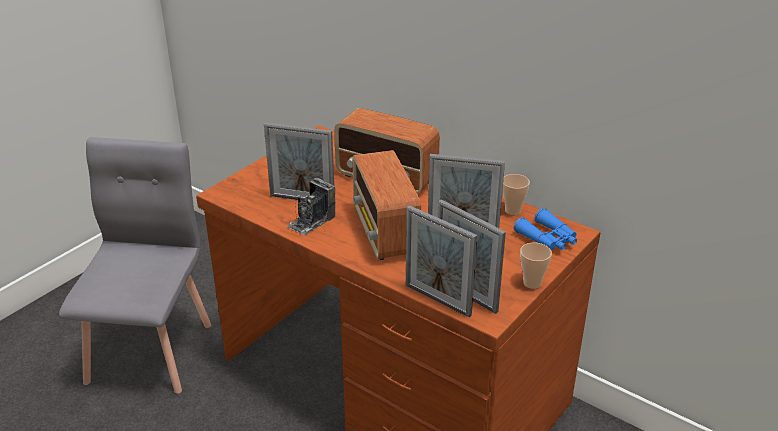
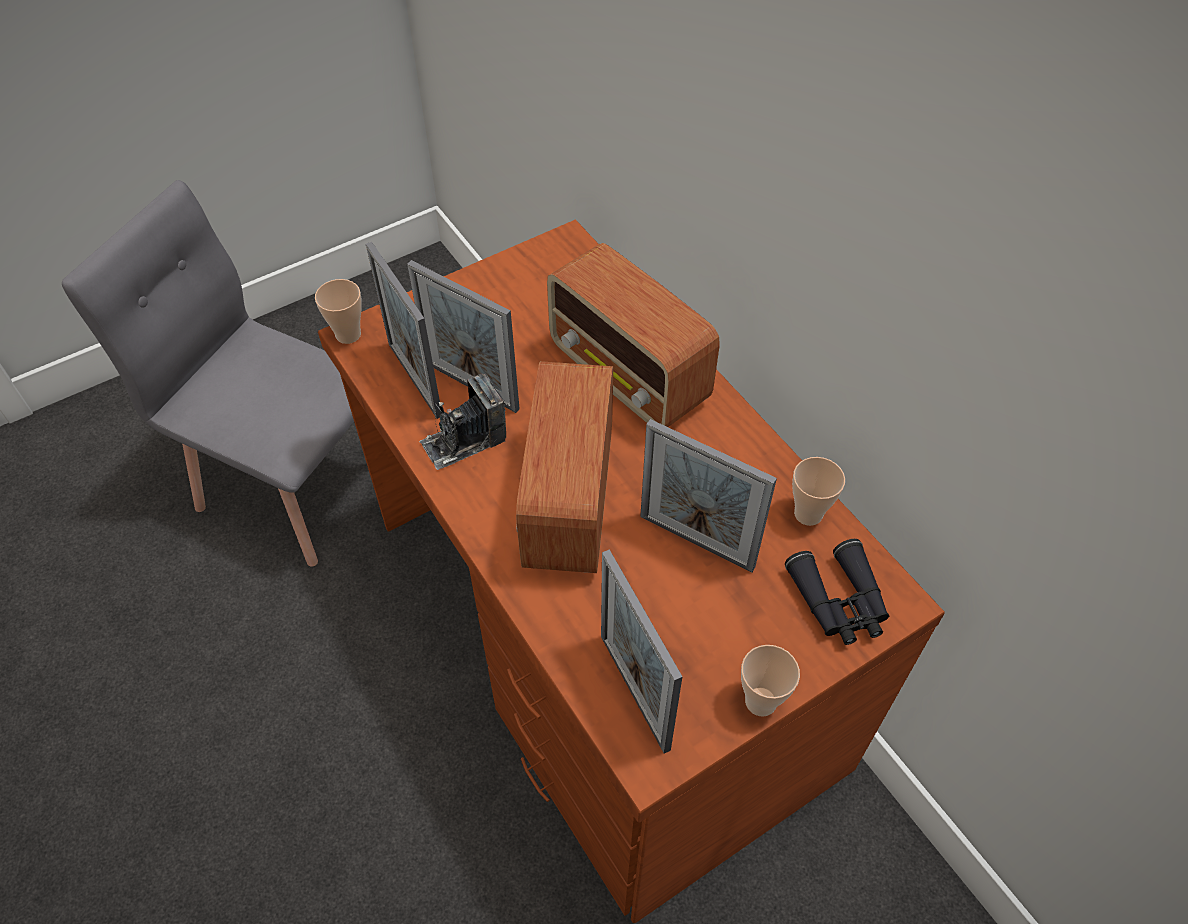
camera: 20 degrees right, 20 degrees up
grey chair [59,137,211,394] -> grey chair turned 90 degrees counterclockwise [62,180,354,567]
picture frame [406,205,477,317] -> picture frame moved to [366,242,441,419]
blue binoculars [514,208,577,250] -> black binoculars [785,539,889,645]
none -> cup [315,279,362,344]

